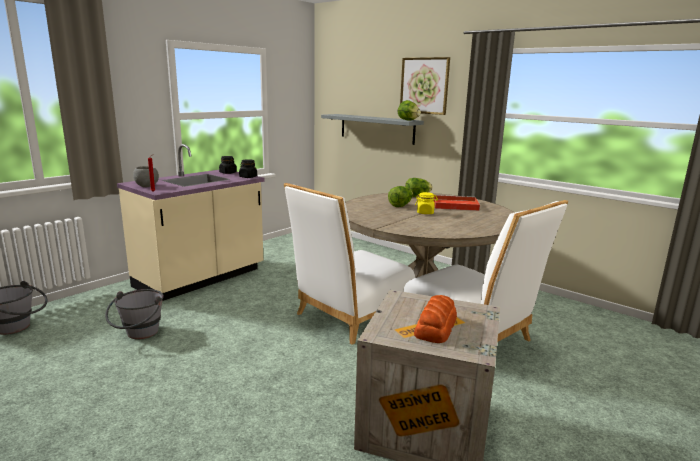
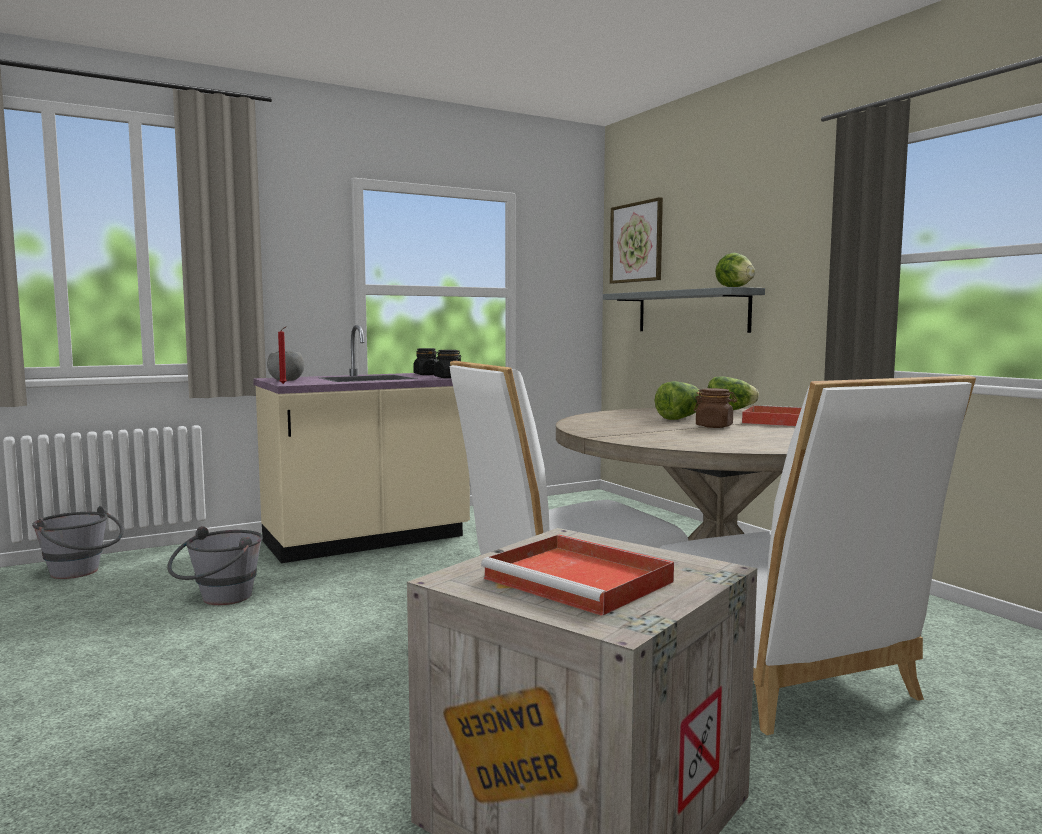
camera: 20 degrees right, 10 degrees down
picture [400,57,450,115] -> picture moved to [610,197,663,284]
bread [414,295,457,343] -> red tray [481,535,674,616]
yellow jar [415,192,438,214] -> brown jar [694,388,737,428]

